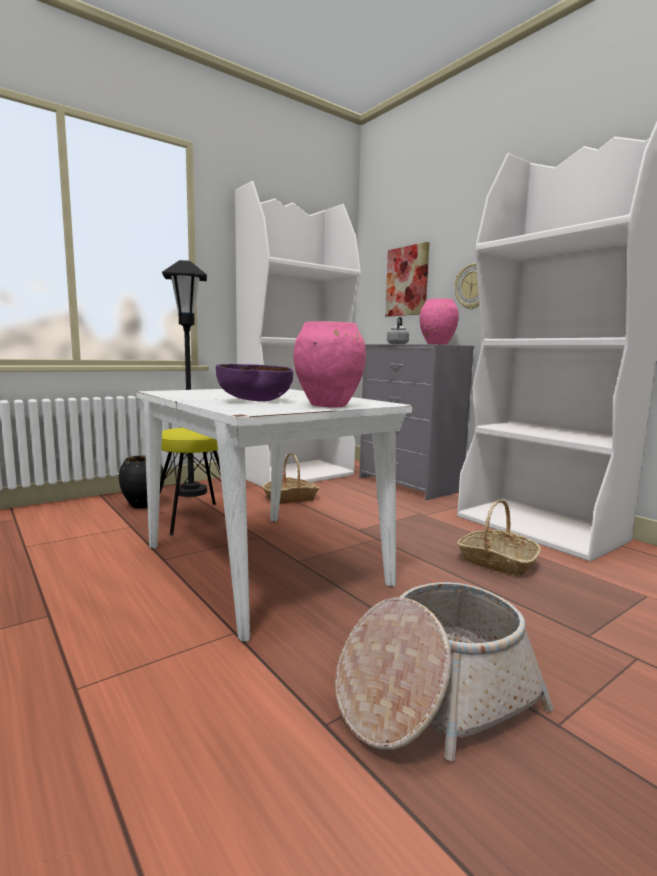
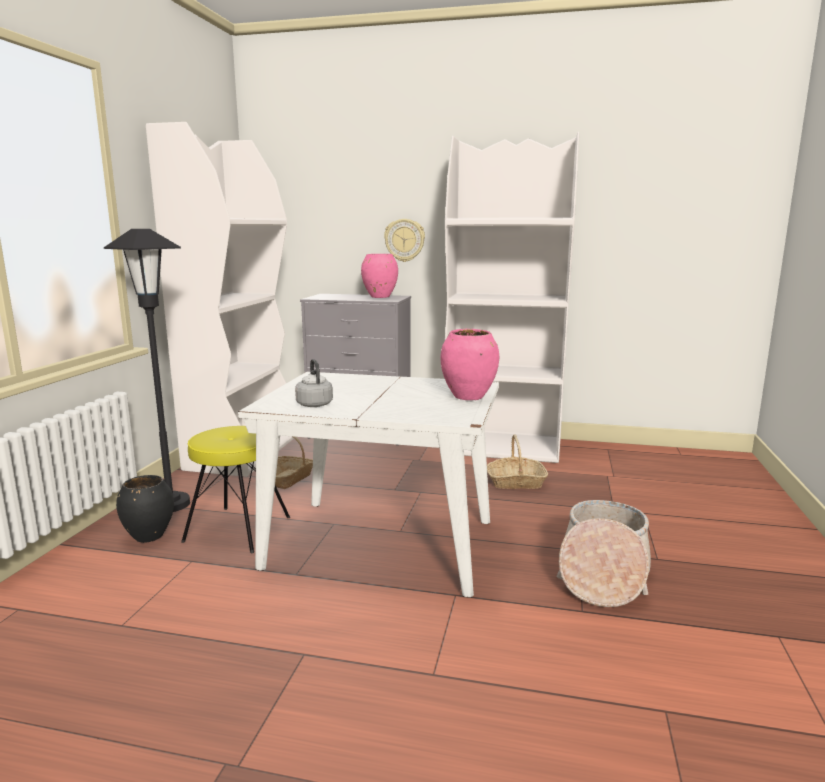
camera: 40 degrees left, 5 degrees up
purple bowl [216,364,293,402] -> none
picture [385,242,430,317] -> none
grey kettle [387,317,409,344] -> grey kettle moved to [295,359,333,407]

